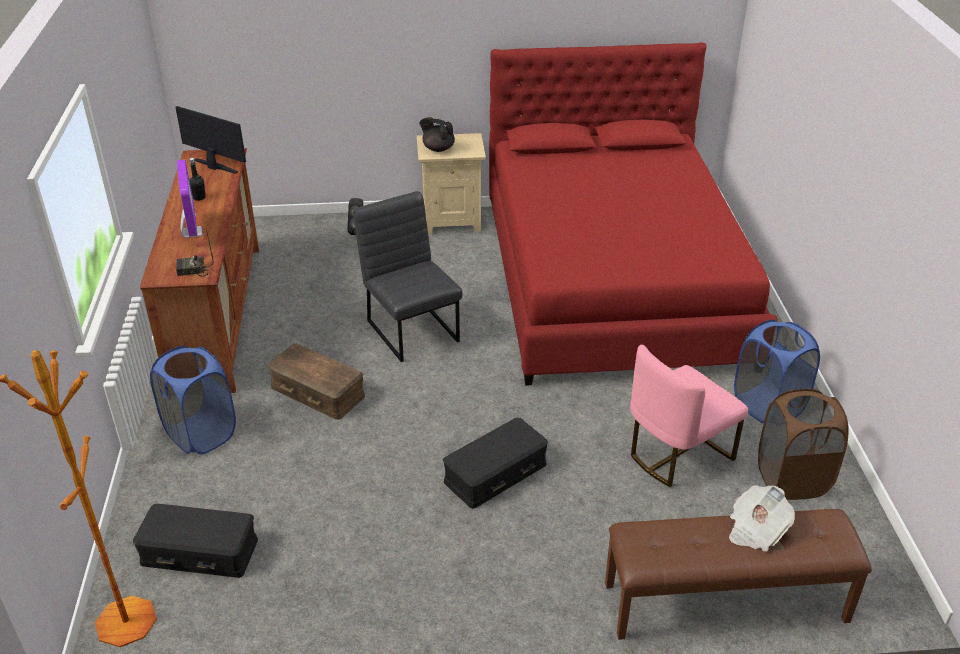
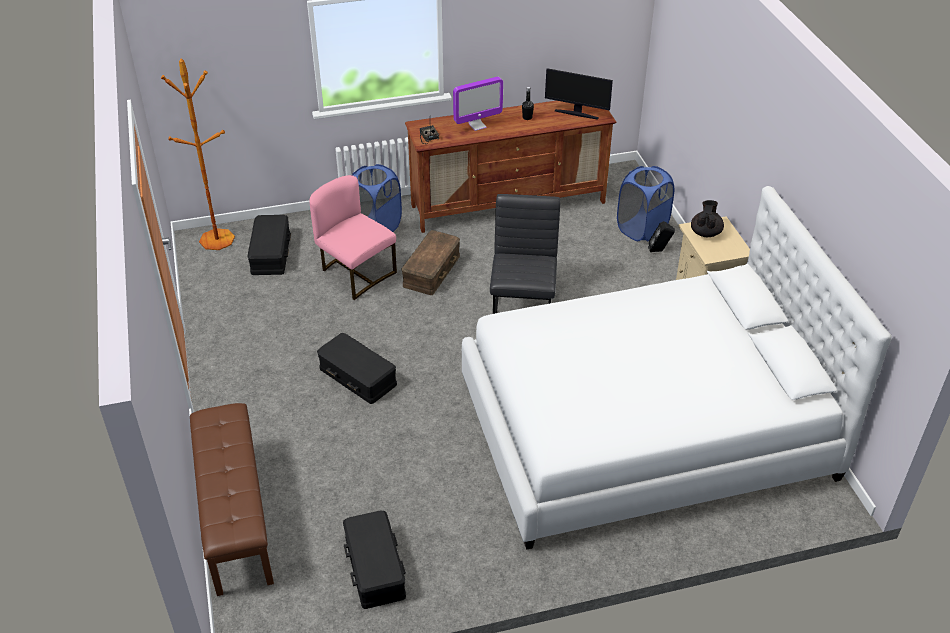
camera: 80 degrees right, 5 degrees up
monitor [175,106,246,174] -> monitor turned 90 degrees clockwise [545,68,613,120]
grey chair [353,191,462,362] -> grey chair turned 45 degrees counterclockwise [490,194,560,314]
red bed [489,42,778,386] -> white bed [462,186,892,550]
pink chair [630,345,748,487] -> pink chair moved to [310,175,397,300]
newspaper [729,485,795,551] -> none
blue laundry basket [734,319,820,424] -> blue laundry basket moved to [617,166,674,241]
brown laundry basket [758,388,849,500] -> black storage box [343,510,406,609]

